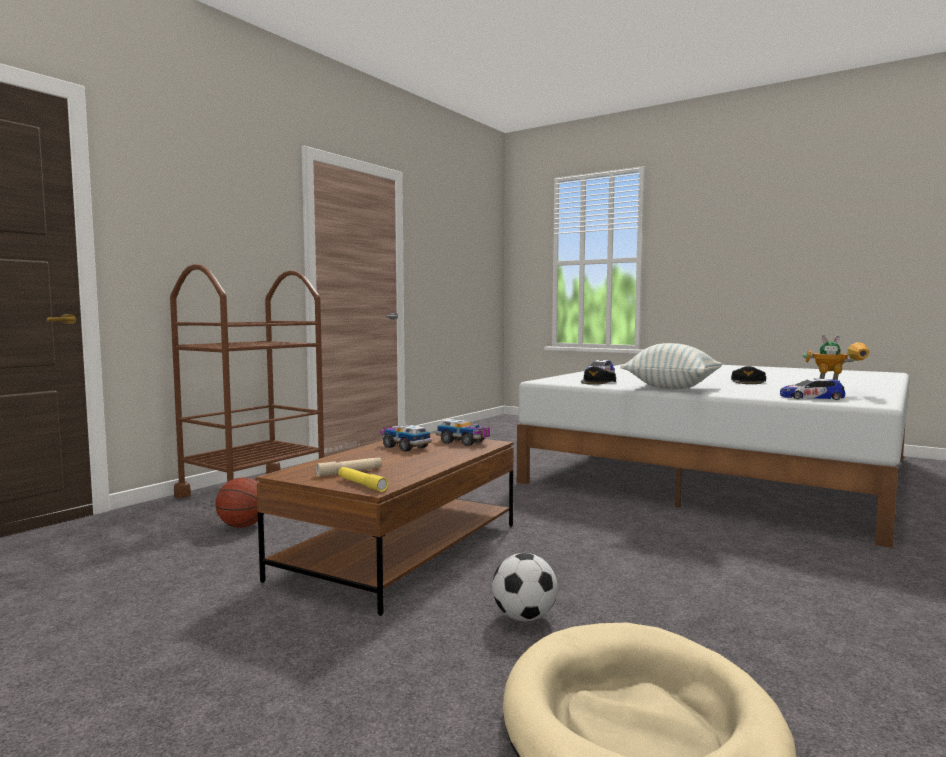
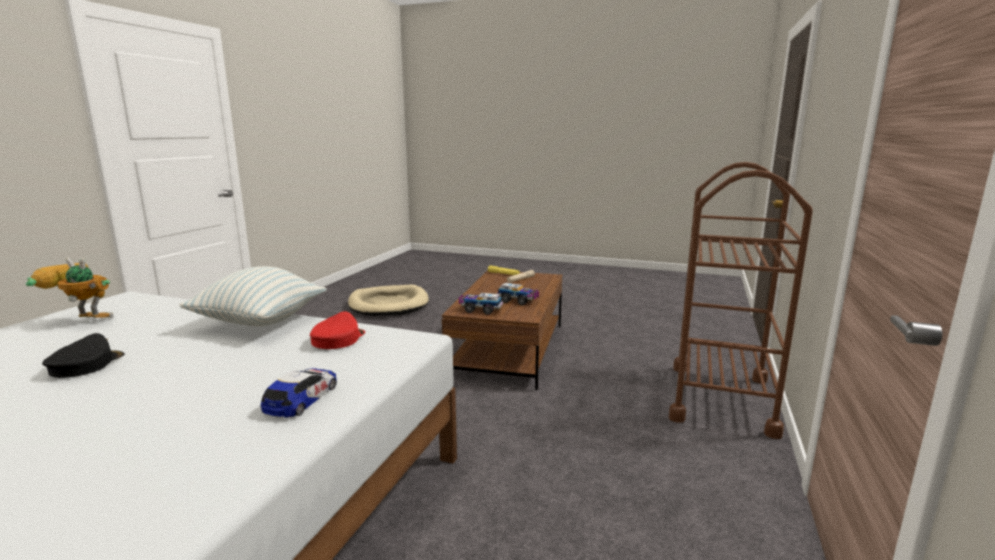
camera: 165 degrees right, 10 degrees up
basketball [215,477,264,528] -> none
football [492,553,558,621] -> none
black cap [581,366,616,385] -> red cap [310,312,365,349]
toy car [780,378,845,400] -> none

